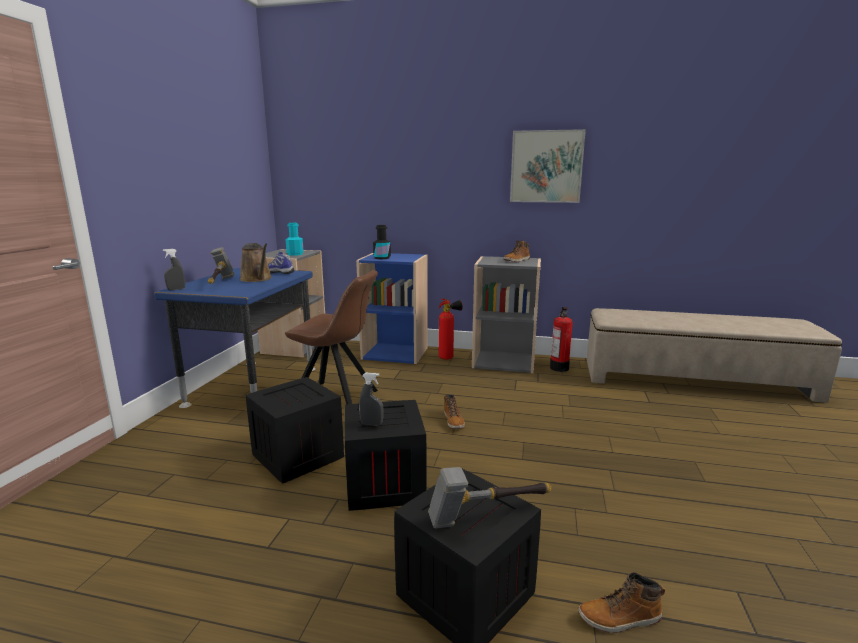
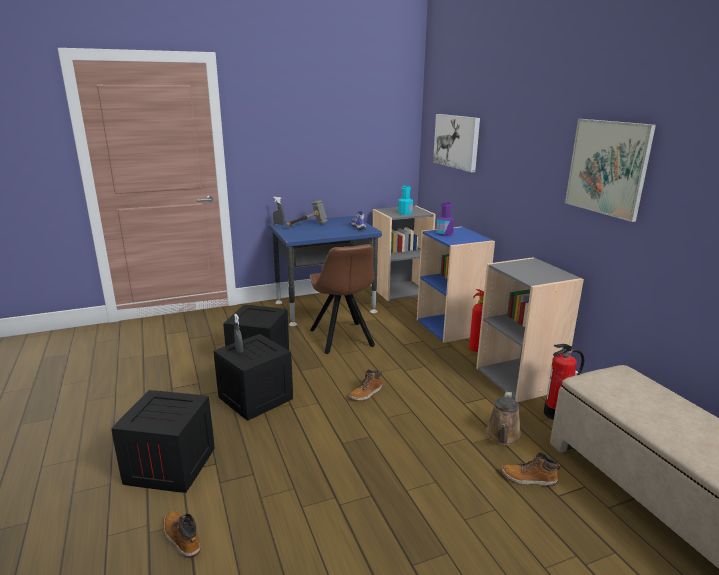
camera: 55 degrees right, 5 degrees up
brown watering can [240,243,272,282] -> brown watering can moved to [485,392,522,445]
black bottle [373,225,391,259] -> purple bottle [436,202,454,236]
hammer [428,467,551,529] -> none
boot [503,240,530,262] -> boot moved to [502,453,561,486]
none -> picture [433,114,480,172]

